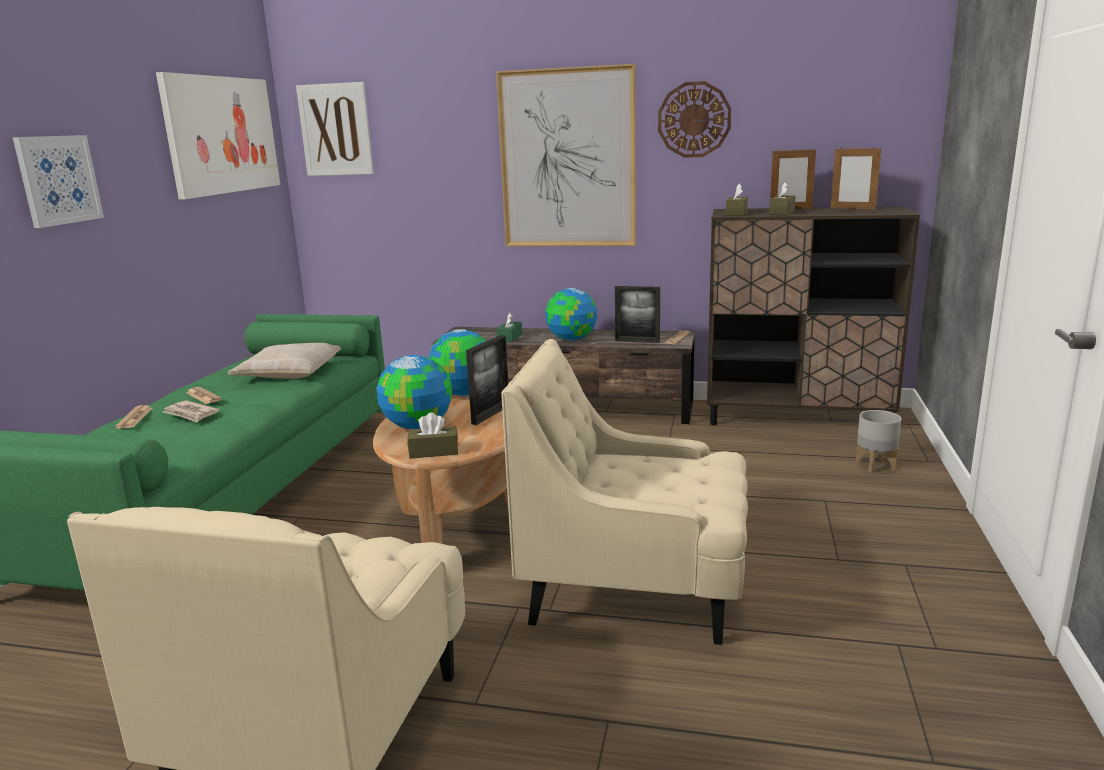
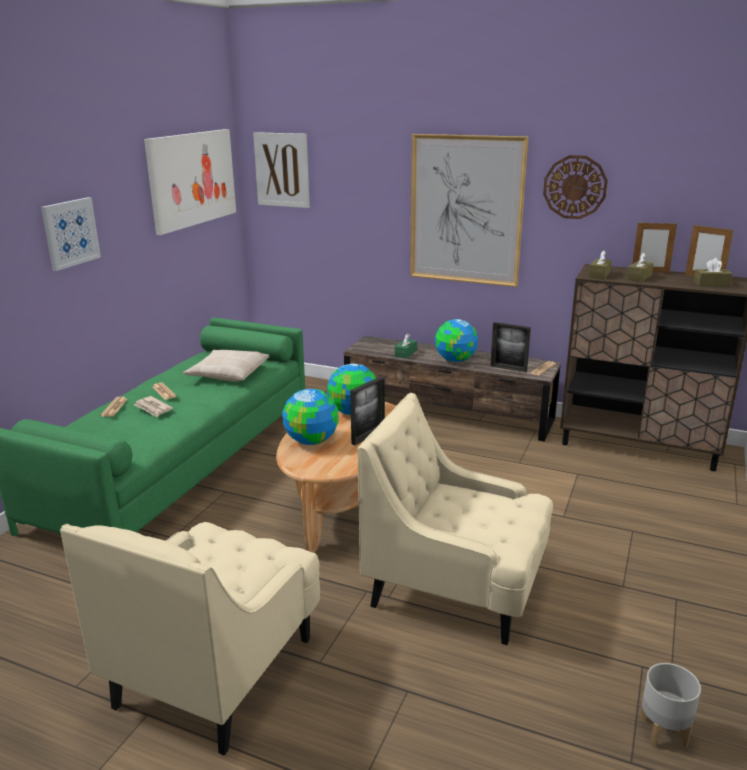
camera: 10 degrees right, 5 degrees up
brown tissue box [407,412,458,459] -> brown tissue box moved to [693,258,733,287]
grey planter [856,410,901,473] -> grey planter moved to [640,663,701,748]

